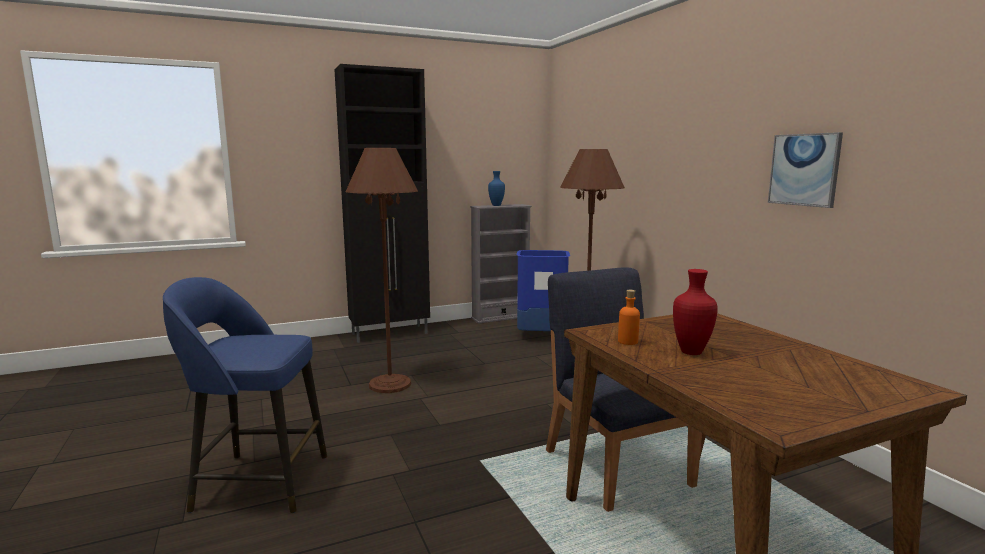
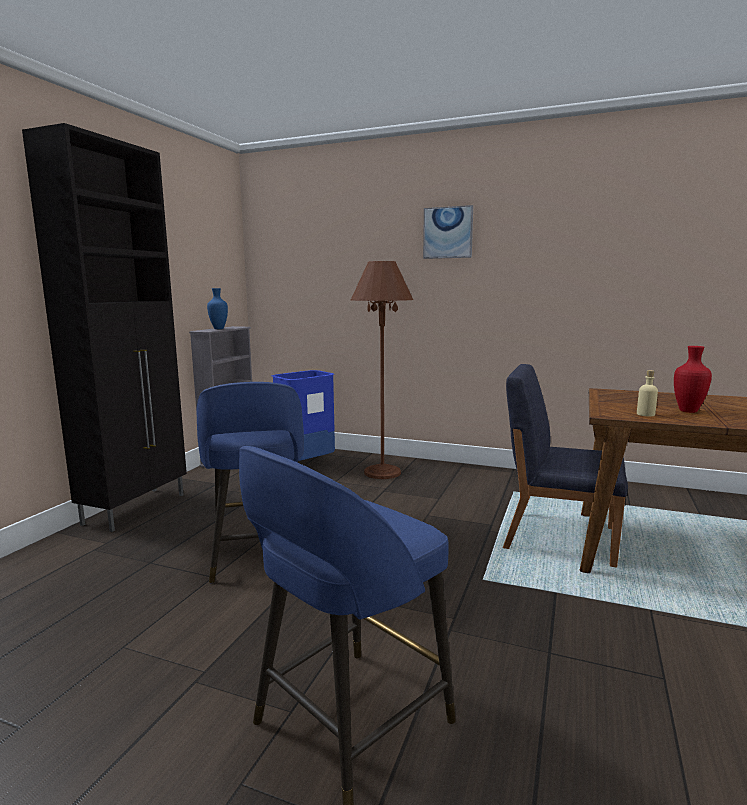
camera: 45 degrees left, 0 degrees up
brown floor lamp [345,148,418,393] -> blue stool [196,382,304,583]
orange bottle [618,290,640,345] -> beige bottle [637,370,658,417]
picture [768,132,843,208] -> picture moved to [423,205,473,259]

